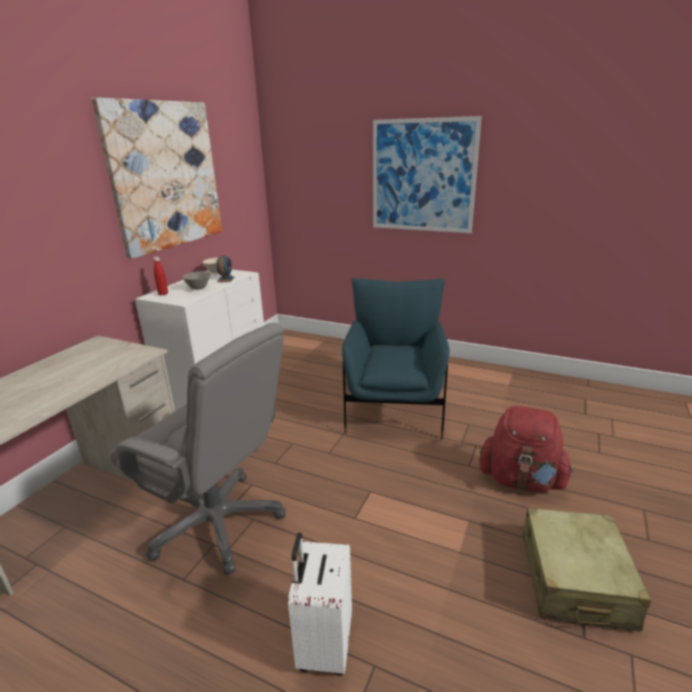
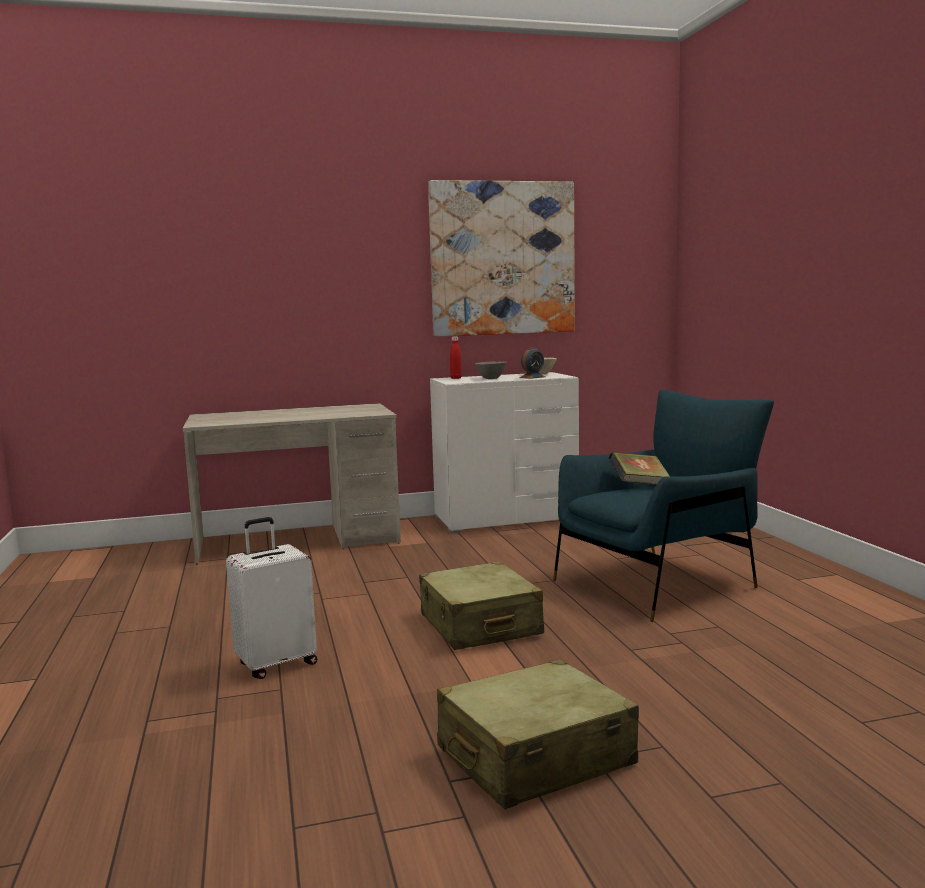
camera: 50 degrees right, 15 degrees down
grey office chair [110,323,285,575] -> none
picture [373,116,482,233] -> none
red backpack [479,406,573,492] -> none
none -> beige suitcase [419,561,544,650]
none -> book [608,452,670,485]

